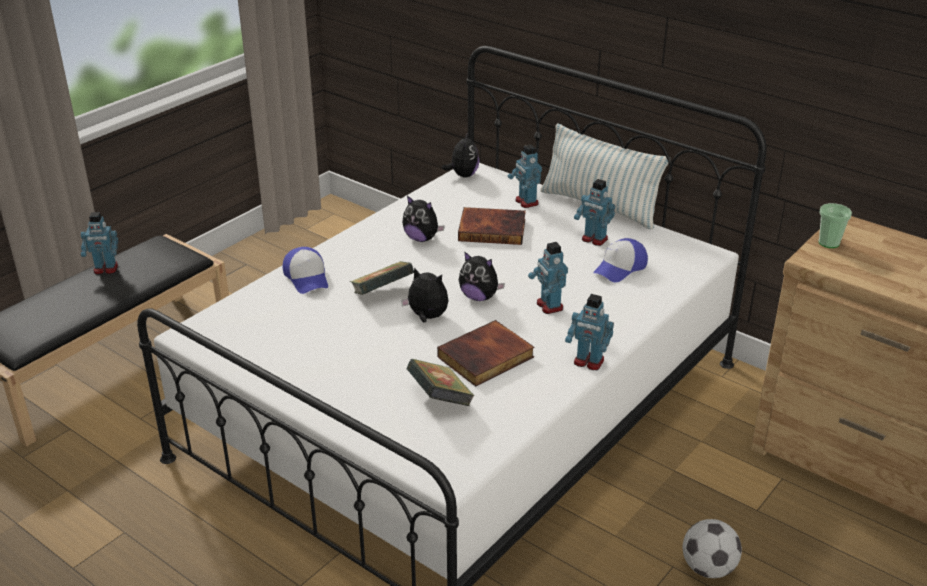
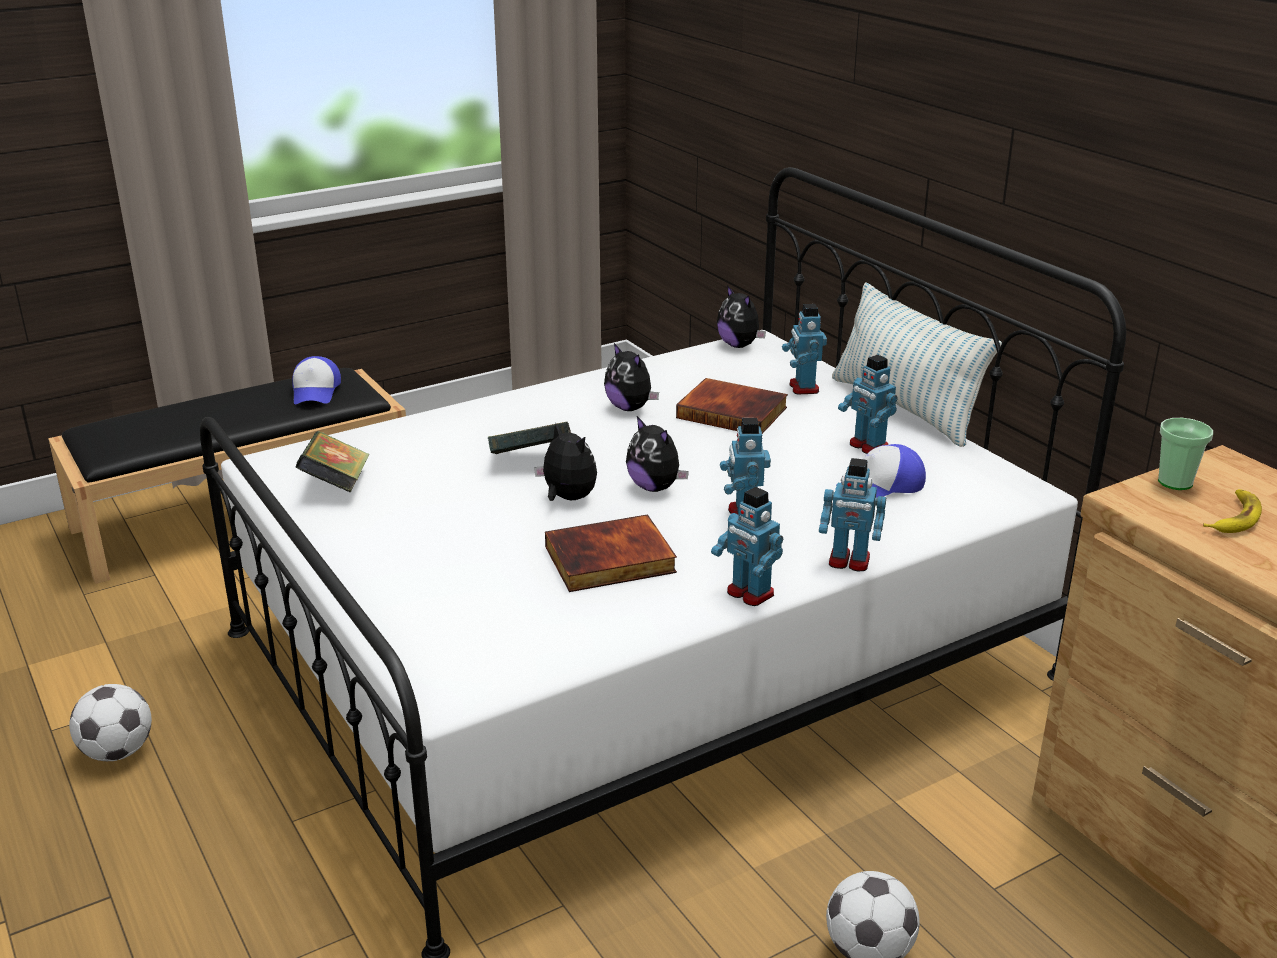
camera: 20 degrees right, 5 degrees down
toy robot [81,212,118,274] -> toy robot moved to [819,458,886,571]
cap [282,247,328,294] -> cap moved to [292,356,341,405]
book [407,359,475,406] -> book moved to [296,431,369,493]
plush toy [442,132,480,178] -> plush toy turned 120 degrees clockwise [717,285,766,348]
none -> football [69,684,152,761]
none -> banana [1203,489,1262,533]

